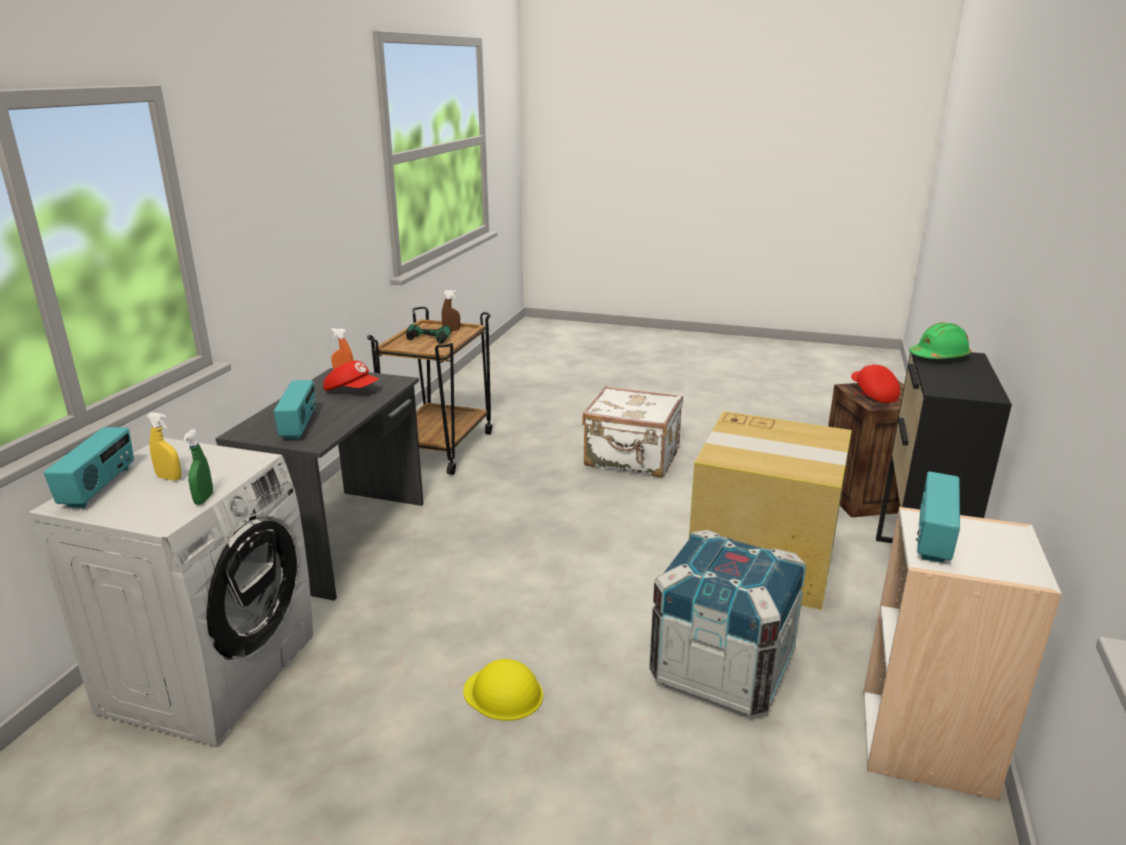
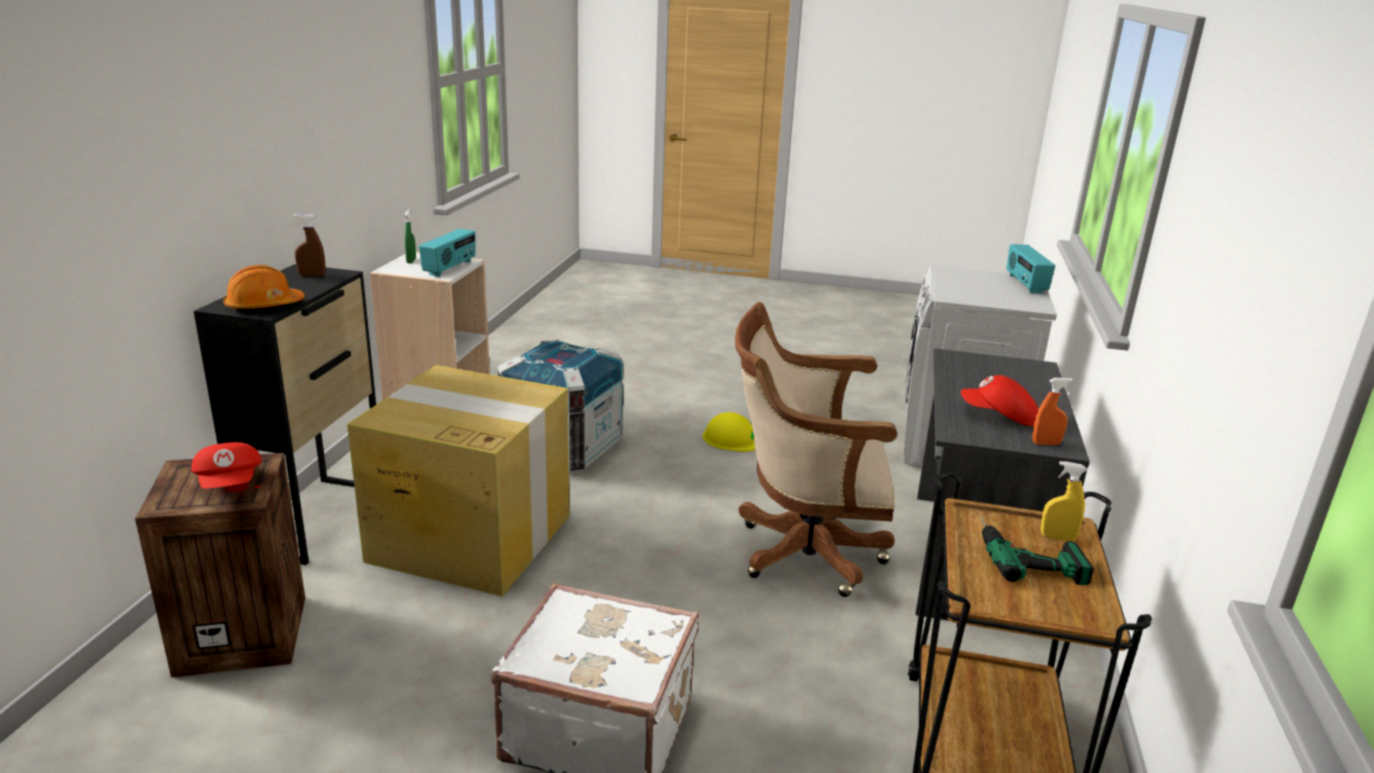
camera: 175 degrees right, 0 degrees up
yellow spray bottle [147,412,181,481] -> yellow spray bottle moved to [1041,461,1087,542]
green spray bottle [183,429,213,505] -> green spray bottle moved to [405,209,416,263]
radio [274,380,316,439] -> none
brown spray bottle [442,290,460,331] -> brown spray bottle moved to [293,214,325,277]
green hard hat [909,322,971,359] -> orange hard hat [223,265,305,312]
none -> office chair [735,302,897,597]

